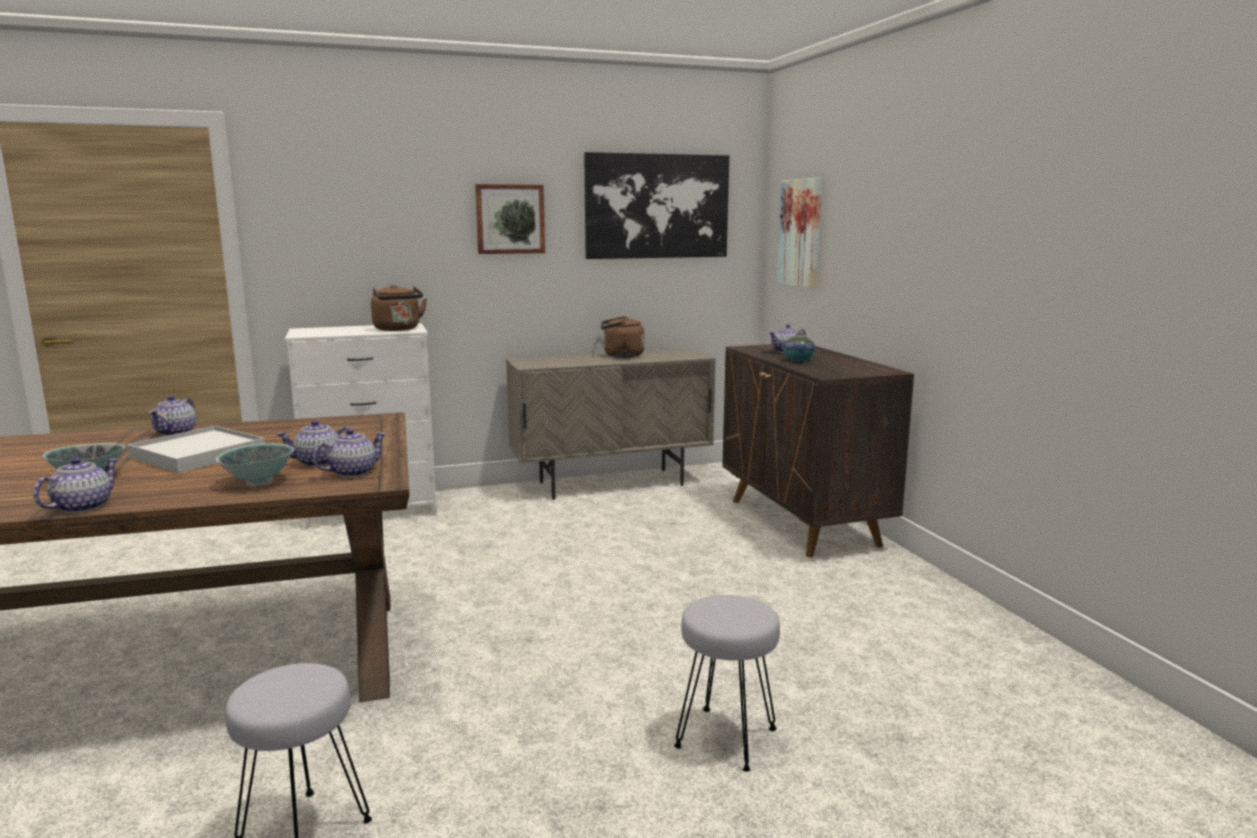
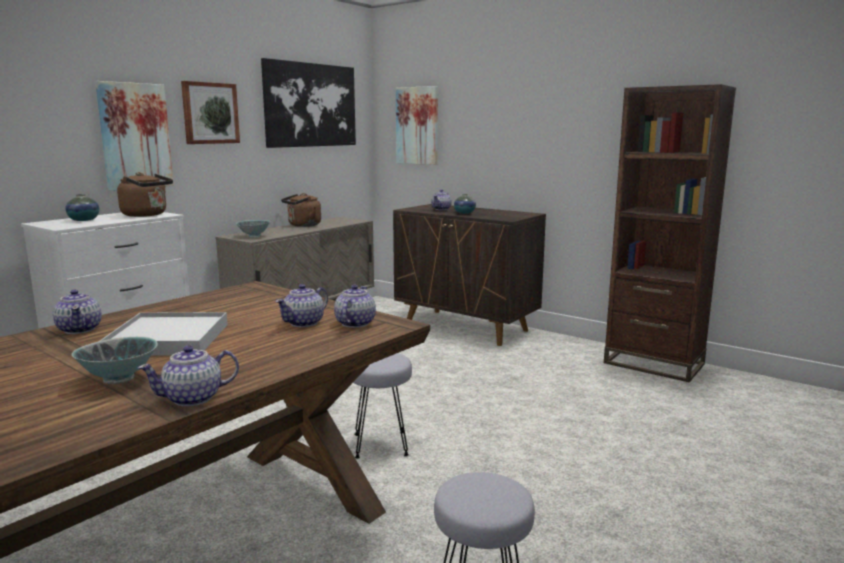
camera: 35 degrees left, 0 degrees up
teapot [33,458,118,513] -> teapot turned 105 degrees counterclockwise [138,345,239,406]
bowl [216,444,294,486] -> bowl moved to [236,220,270,238]
grey stool [674,595,780,772] -> grey stool moved to [353,353,412,459]
none -> vase [65,194,99,221]
none -> picture [95,81,174,191]
none -> brown bookcase [604,84,736,382]

